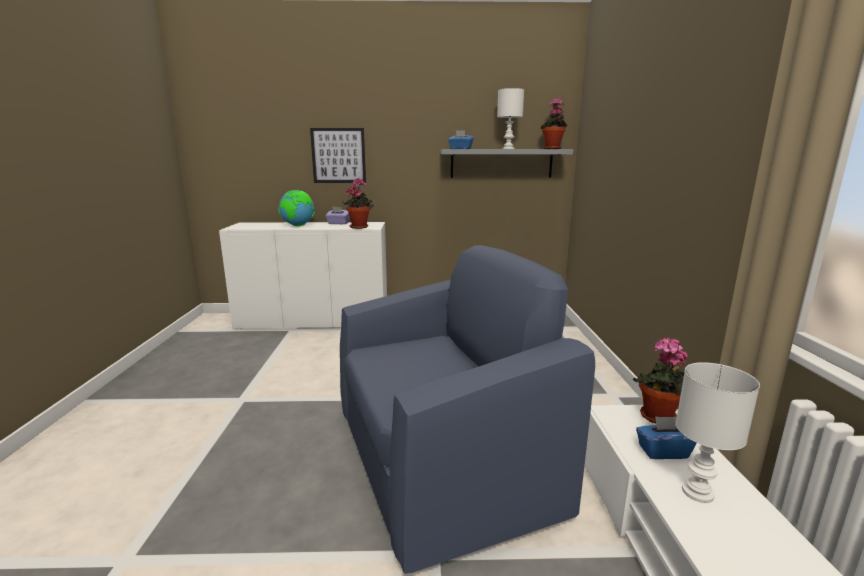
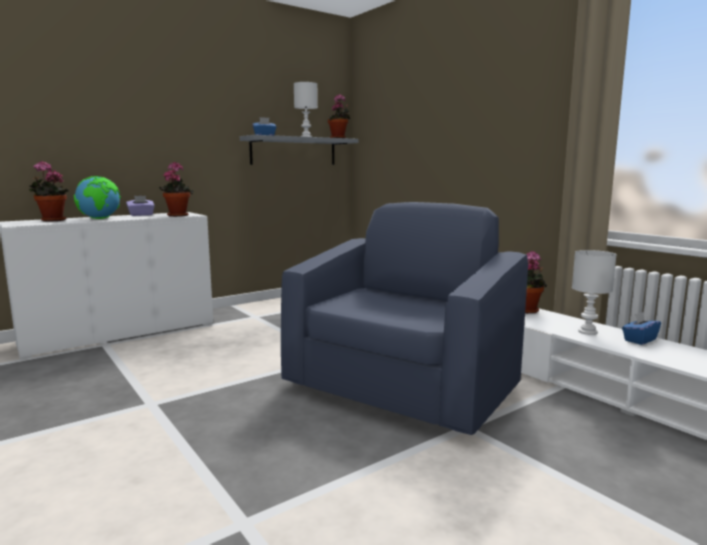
camera: 35 degrees left, 5 degrees down
picture [310,128,366,183] -> none
blue tissue box [636,416,696,459] -> blue tissue box moved to [622,312,661,345]
none -> potted plant [29,161,69,222]

